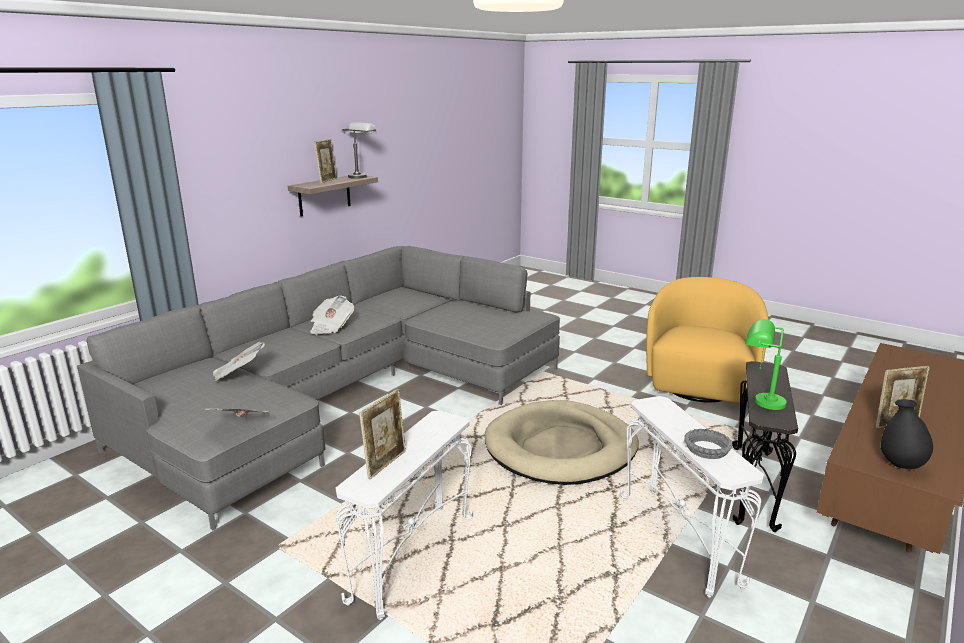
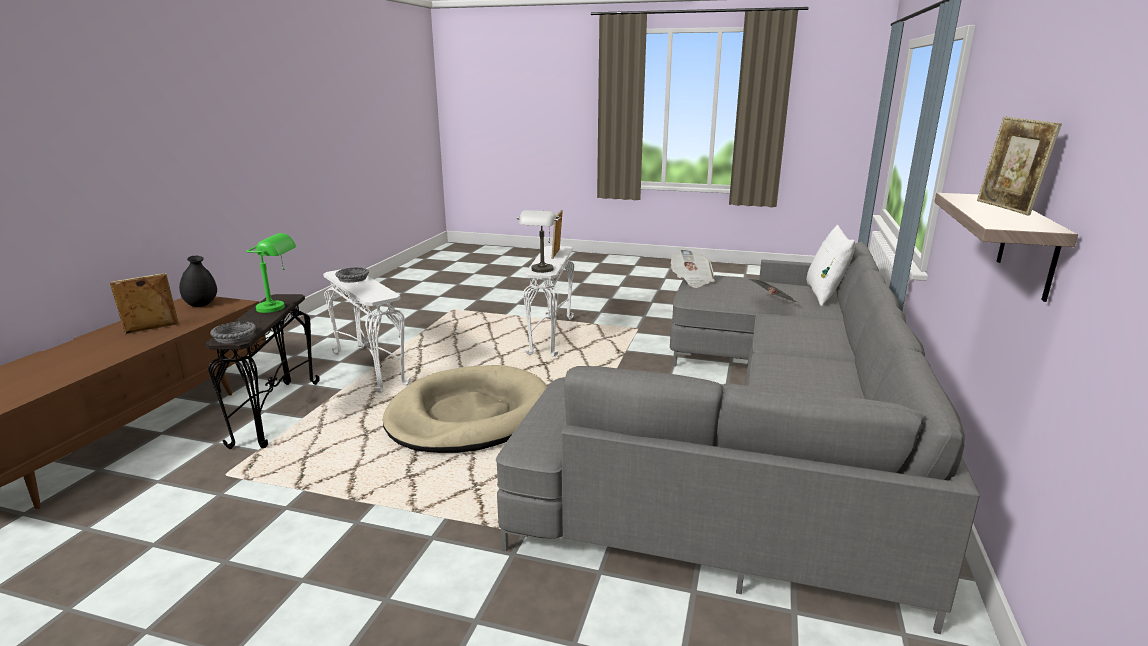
camera: 160 degrees right, 0 degrees up
newspaper [310,296,354,335] -> none
grey table lamp [342,122,377,179] -> grey table lamp moved to [517,210,561,273]
yellow armchair [646,277,769,403] -> none
none -> grey bowl [210,321,256,343]
none -> white pillow [807,225,855,306]

